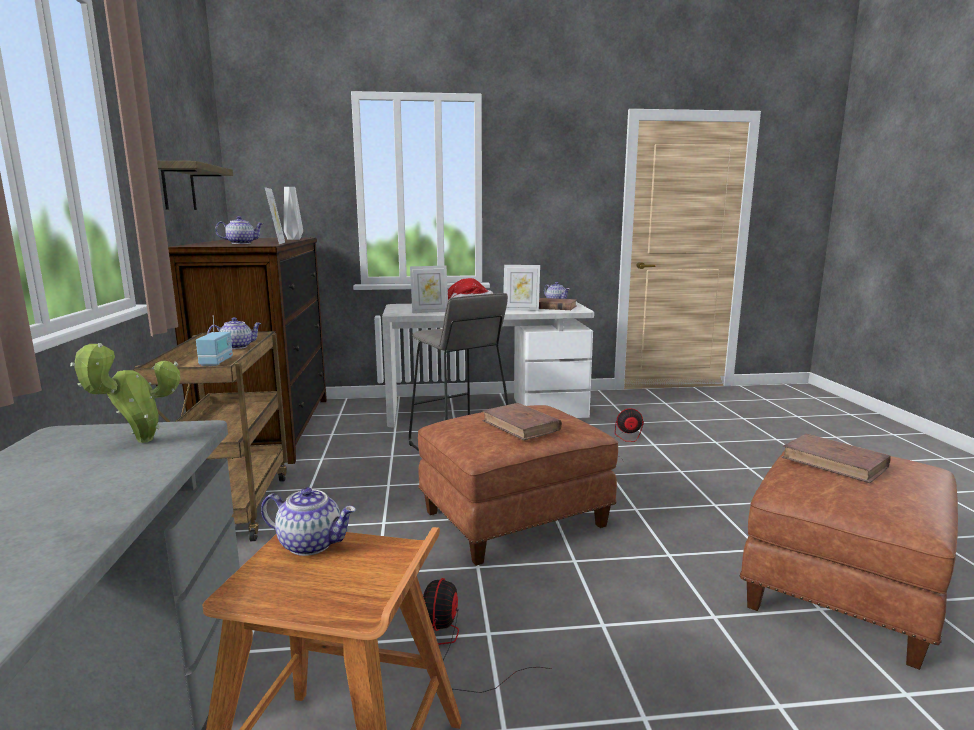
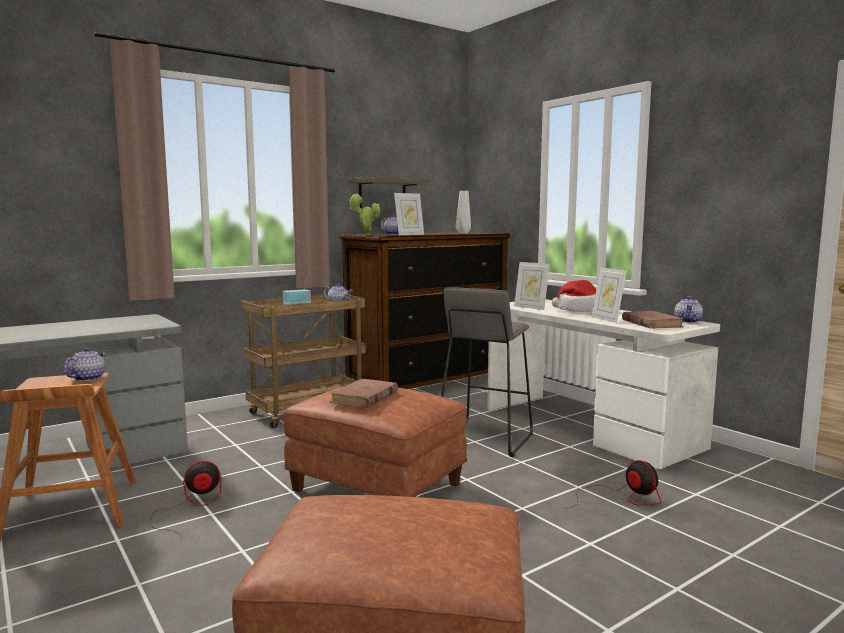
camera: 60 degrees right, 5 degrees down
potted plant [70,343,181,443] -> potted plant moved to [349,193,380,235]
teapot [261,487,356,556] -> teapot turned 150 degrees counterclockwise [64,347,106,381]
brown book [781,434,891,483] -> none

